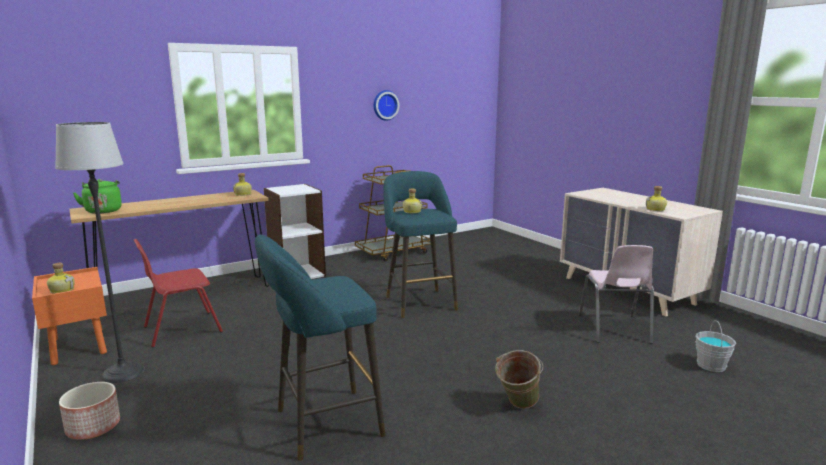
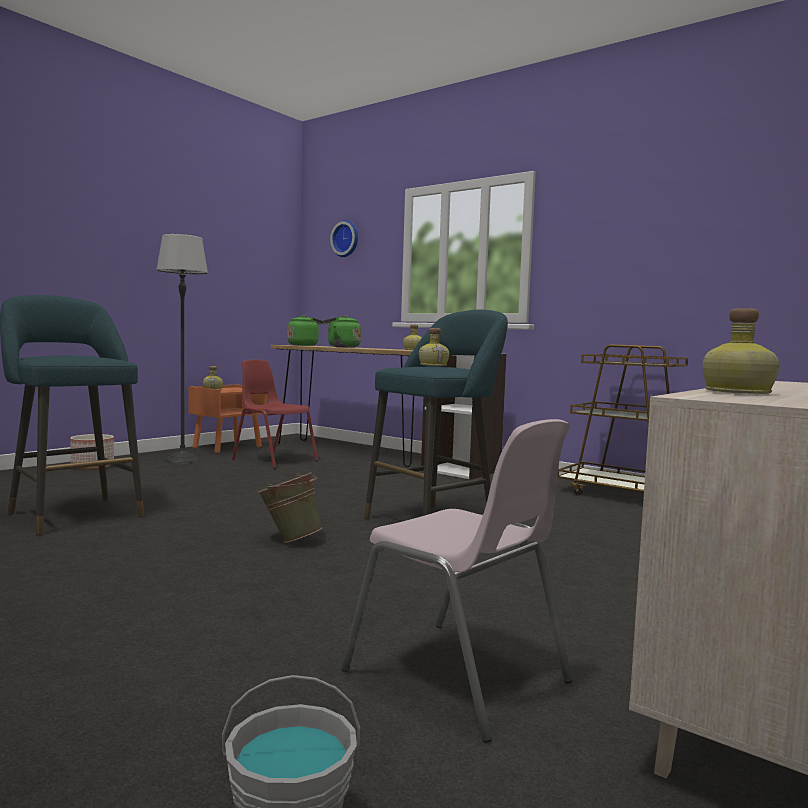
camera: 70 degrees right, 10 degrees down
wall clock [373,90,400,121] -> wall clock moved to [330,220,358,257]
green bucket [495,350,543,409] -> green bucket moved to [257,472,322,543]
pink chair [579,245,654,344] -> pink chair turned 120 degrees counterclockwise [341,419,572,743]
none -> green kettle [322,315,361,348]

